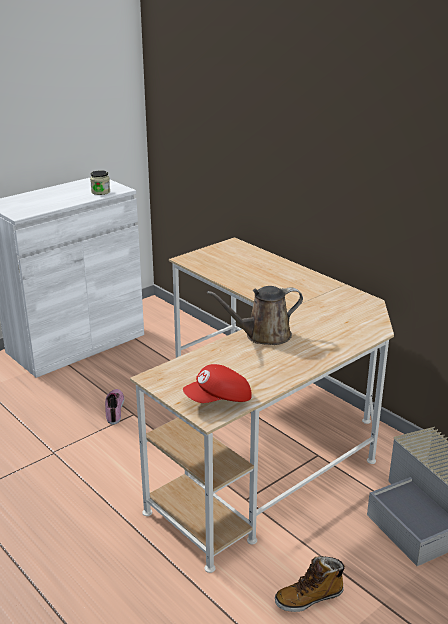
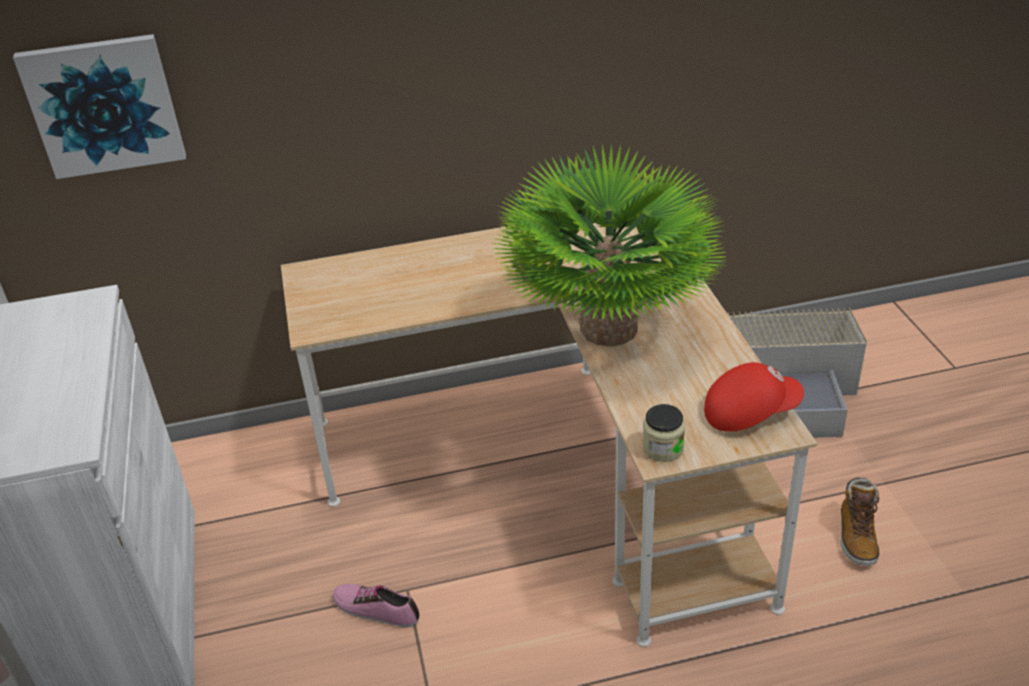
camera: 60 degrees left, 10 degrees up
jar [90,170,110,195] -> jar moved to [643,404,685,462]
red cap [183,364,252,403] -> red cap turned 105 degrees counterclockwise [704,362,804,432]
brown watering can [207,286,303,345] -> potted plant [492,143,728,347]
none -> picture [13,34,186,179]

